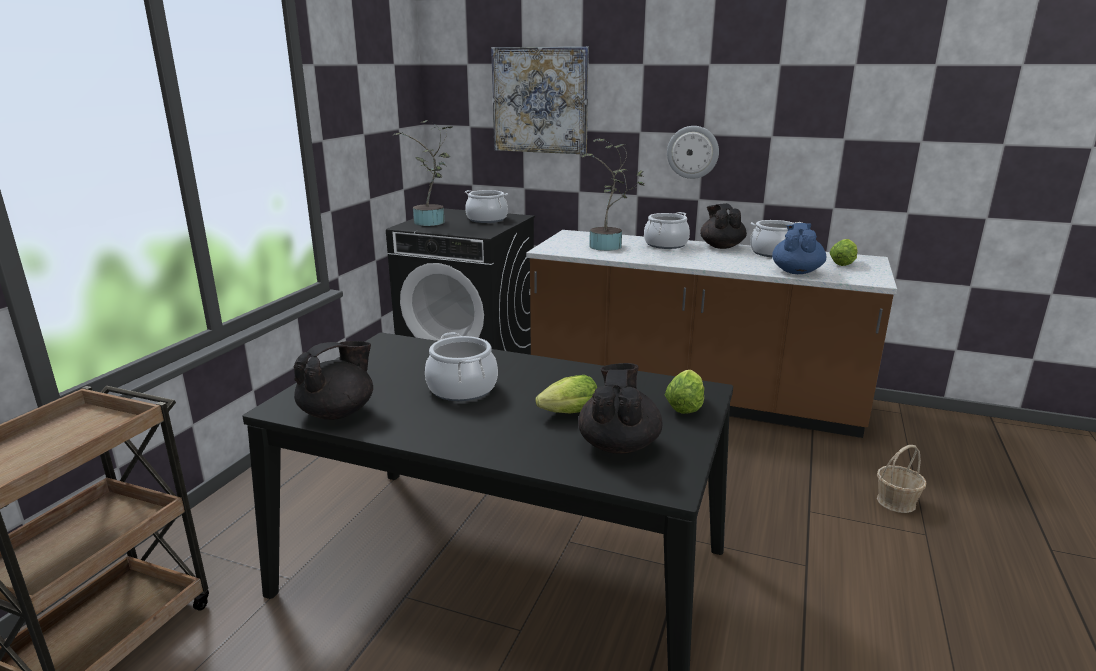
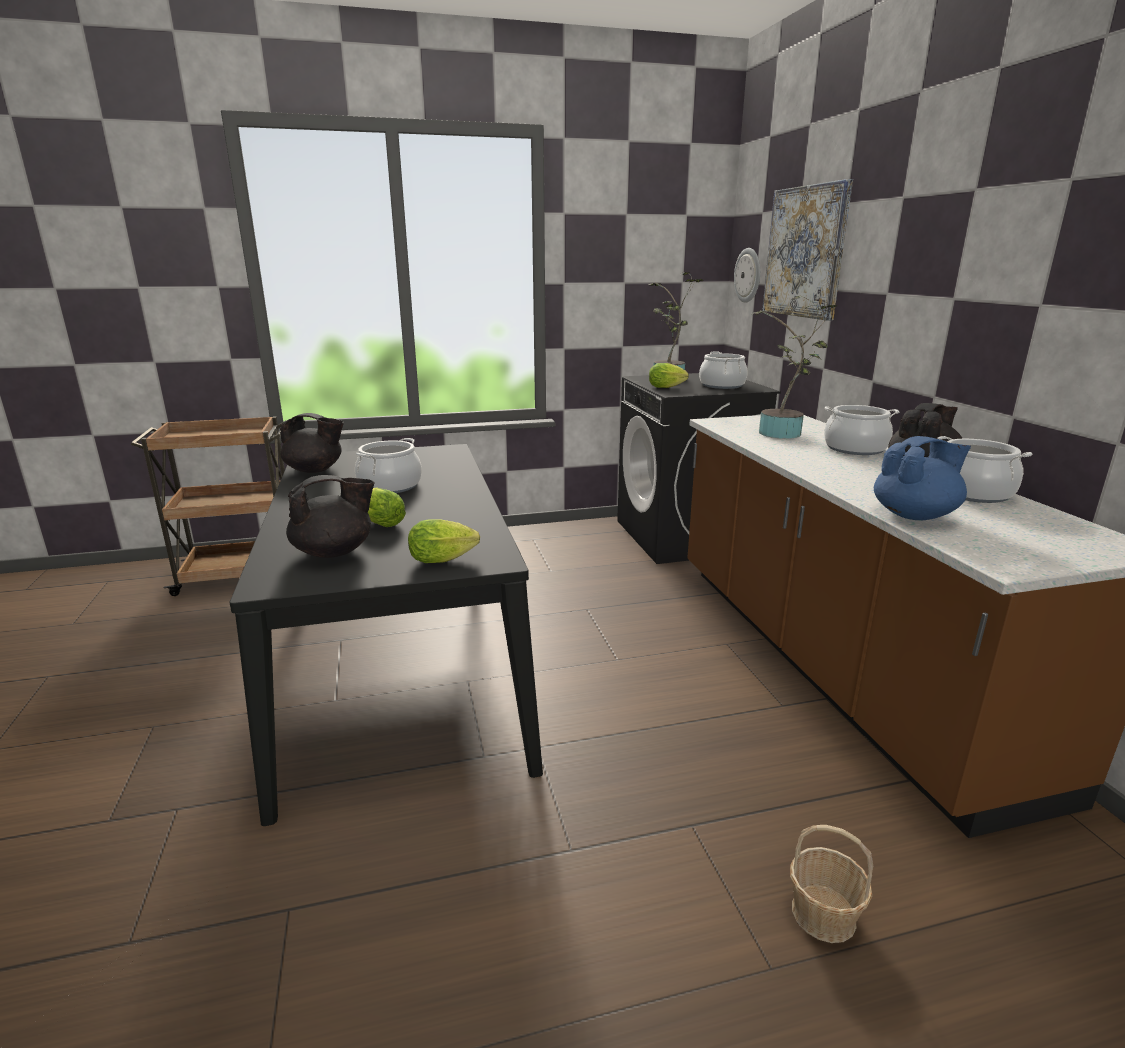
camera: 55 degrees right, 0 degrees up
wall clock [667,126,719,179] -> wall clock moved to [734,248,760,303]
lettuce [829,239,858,266] -> lettuce moved to [649,363,689,388]

